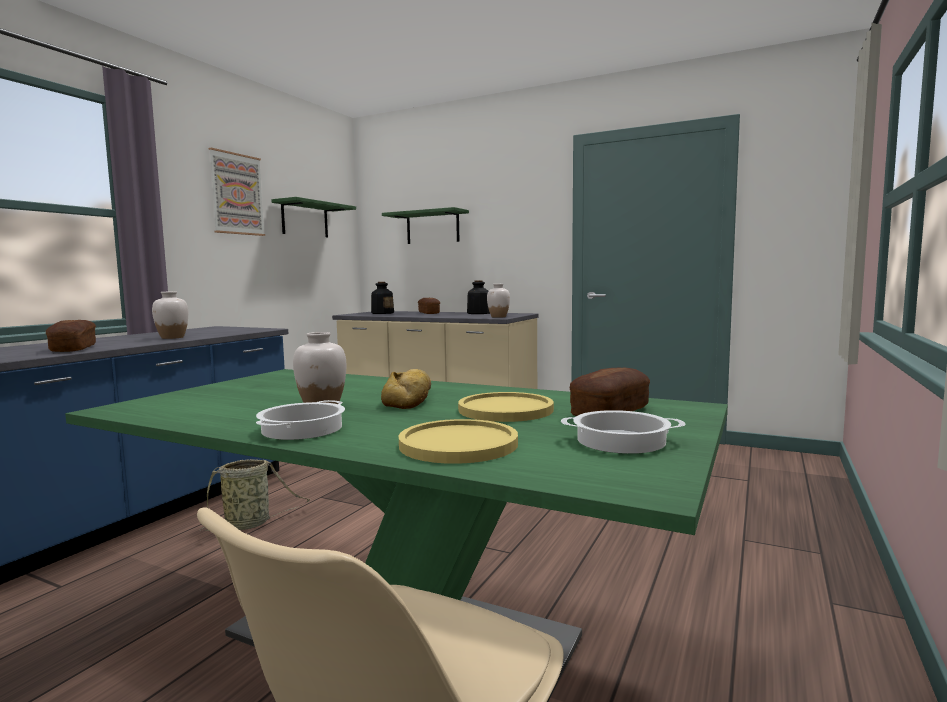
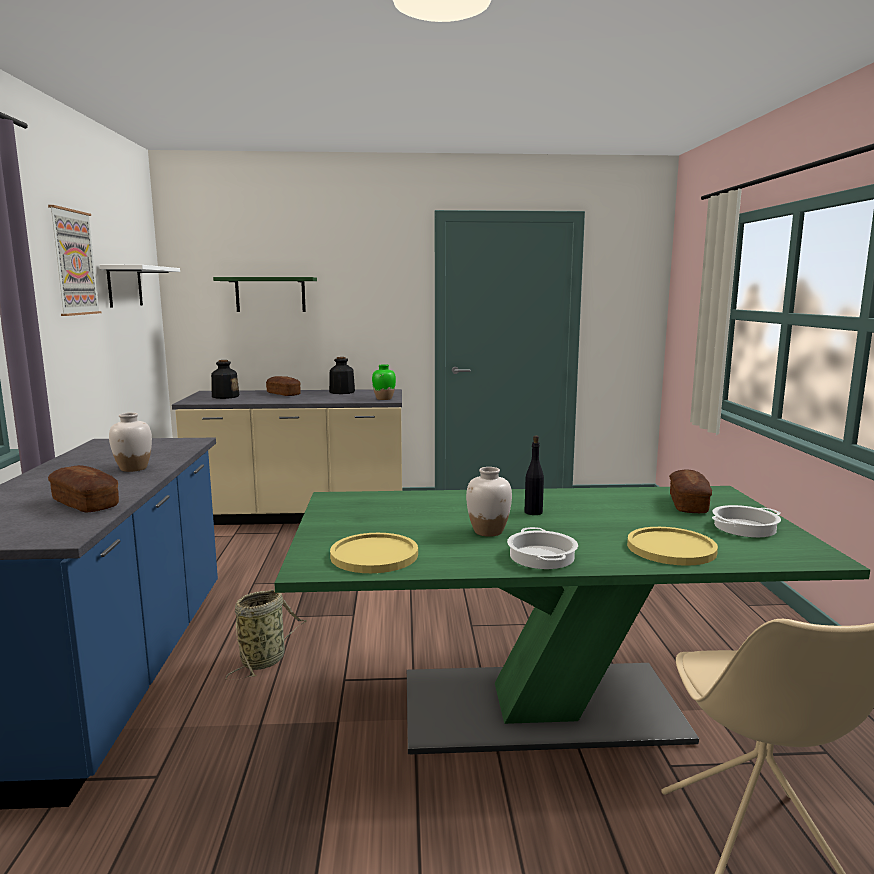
camera: 30 degrees left, 5 degrees up
green shelf [271,197,356,237] -> white shelf [99,265,180,308]
bread [381,369,431,409] -> black bottle [525,436,544,515]
yellow plate [458,392,554,422] -> yellow plate moved to [330,533,418,573]
white vase [487,284,510,318] -> green vase [372,364,396,400]

